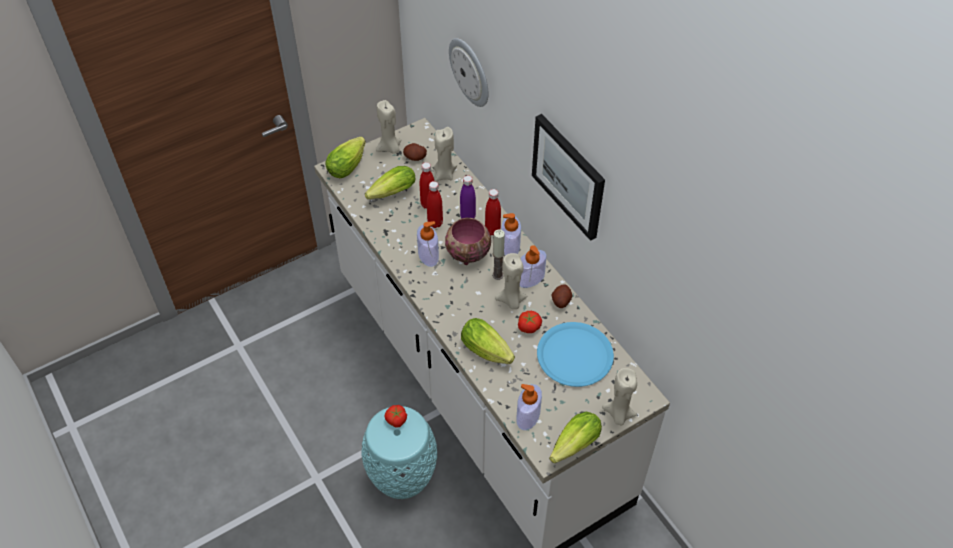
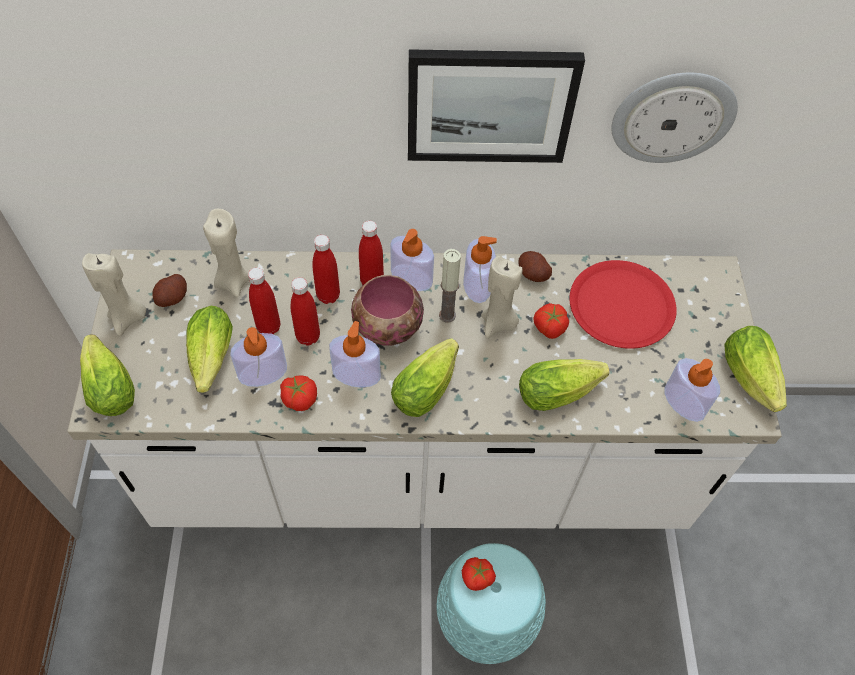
camera: 60 degrees left, 5 degrees up
wall clock [449,38,489,107] -> wall clock moved to [611,73,738,163]
purple bottle [460,175,476,219] -> red bottle [312,235,340,304]
blue plate [537,322,614,387] -> red plate [569,260,677,349]
beige candle [602,368,637,425] -> none
none -> soap dispenser [230,327,287,387]
none -> tomato [280,375,317,411]
none -> lettuce [391,338,459,417]

